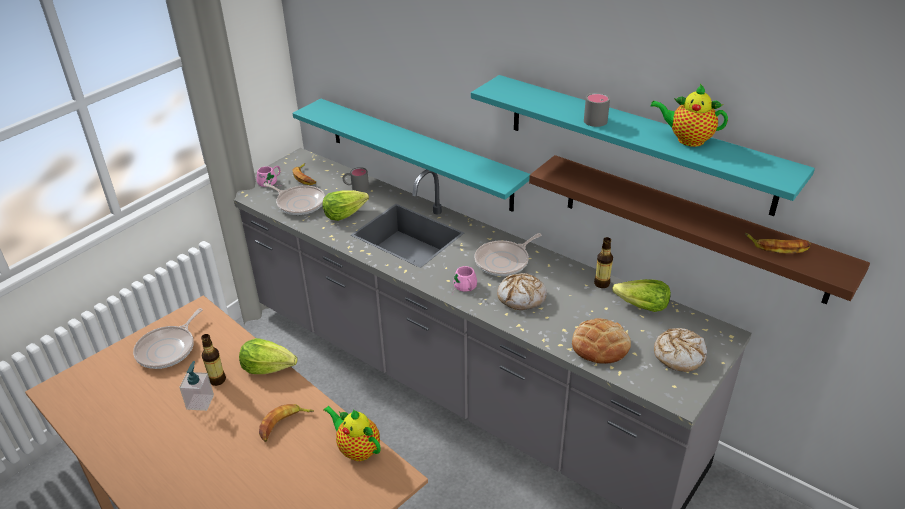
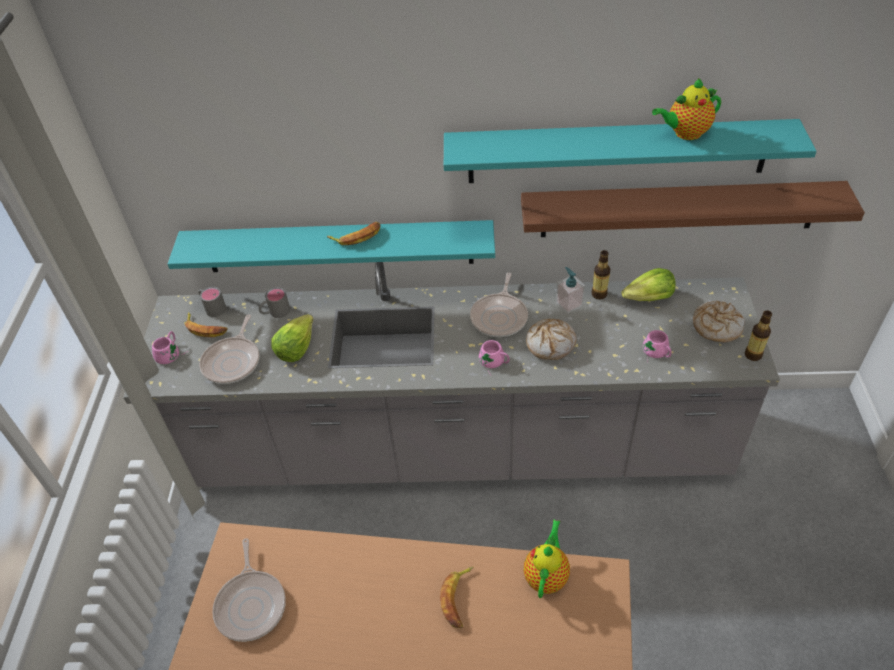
camera: 35 degrees left, 10 degrees up
soap dispenser [179,361,214,411] -> soap dispenser moved to [556,267,585,314]
bottle [201,334,226,386] -> bottle moved to [745,310,772,361]
lettuce [239,338,298,374] -> none
frying pan [263,183,325,215] -> frying pan turned 105 degrees clockwise [199,314,259,384]
teapot [323,406,381,461] -> teapot turned 105 degrees clockwise [524,519,570,598]
bread [572,318,631,364] -> pink mug [643,330,671,363]
grey mug [584,93,610,127] -> grey mug moved to [198,287,226,317]
banana [745,233,811,254] -> banana moved to [327,222,381,245]

